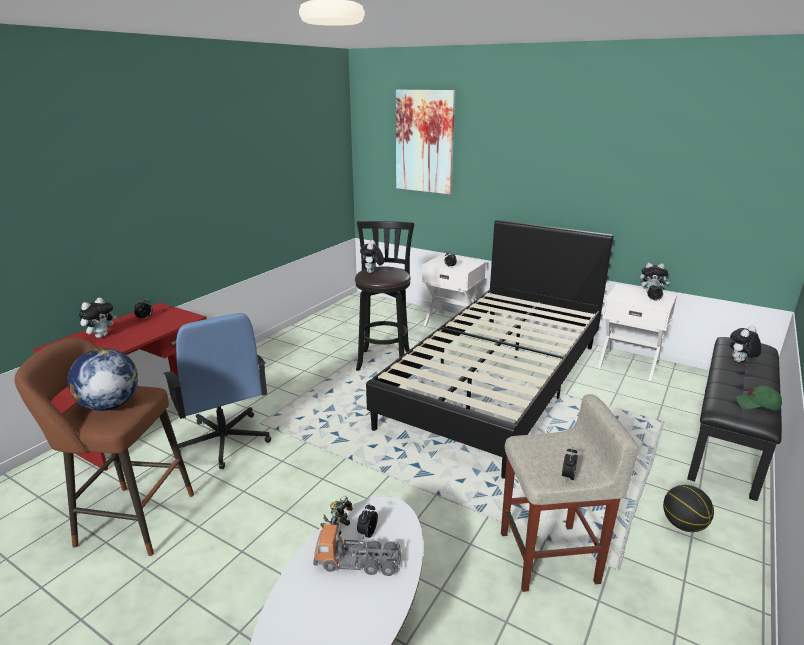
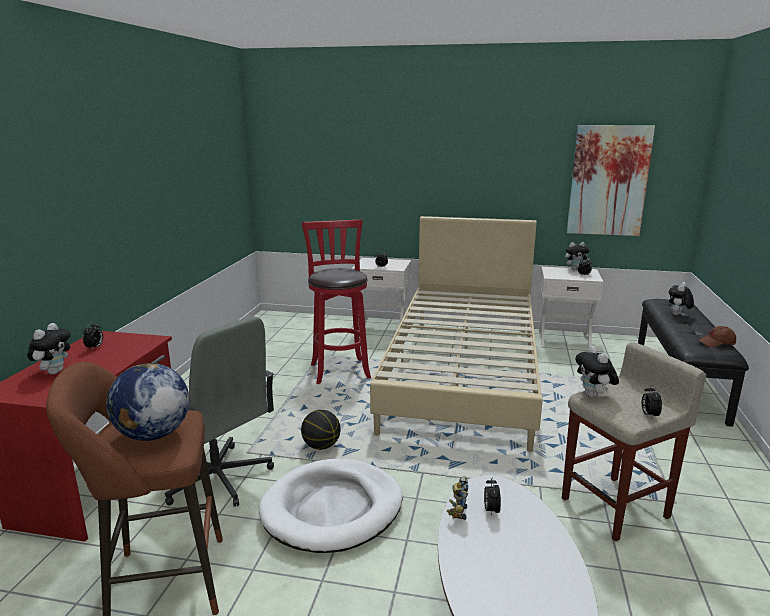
camera: 20 degrees left, 5 degrees down
blue office chair [164,313,271,469] -> grey office chair [165,317,274,507]
toy truck [313,524,402,576] -> none
black stool [355,221,414,371] -> red stool [302,219,371,384]
plush toy [360,240,384,273] -> plush toy moved to [575,346,619,398]
black bed [366,220,614,479] -> beige bed [370,216,543,452]
picture [396,90,455,194] -> picture moved to [567,125,655,236]
basketball [663,485,714,532] -> basketball moved to [301,410,341,450]
green cap [734,386,782,410] -> brown cap [699,326,736,347]
none -> white dog bed [259,459,403,553]

